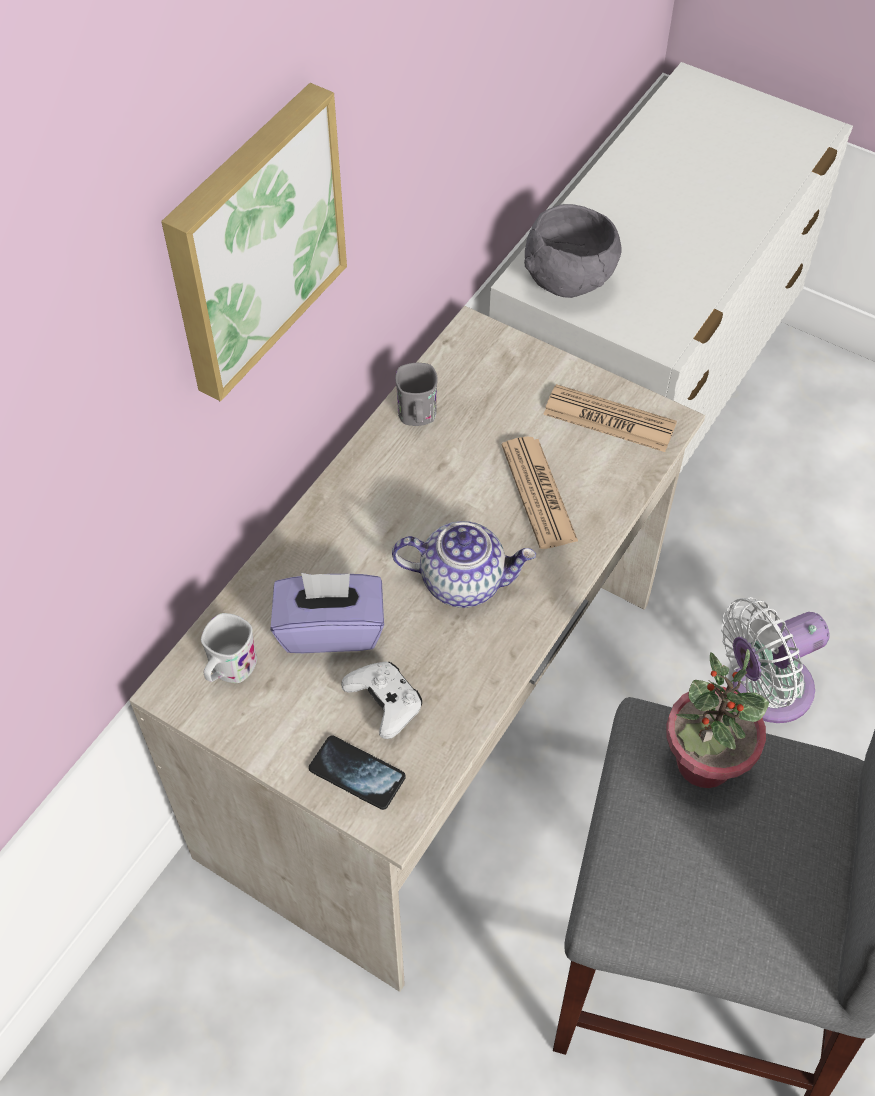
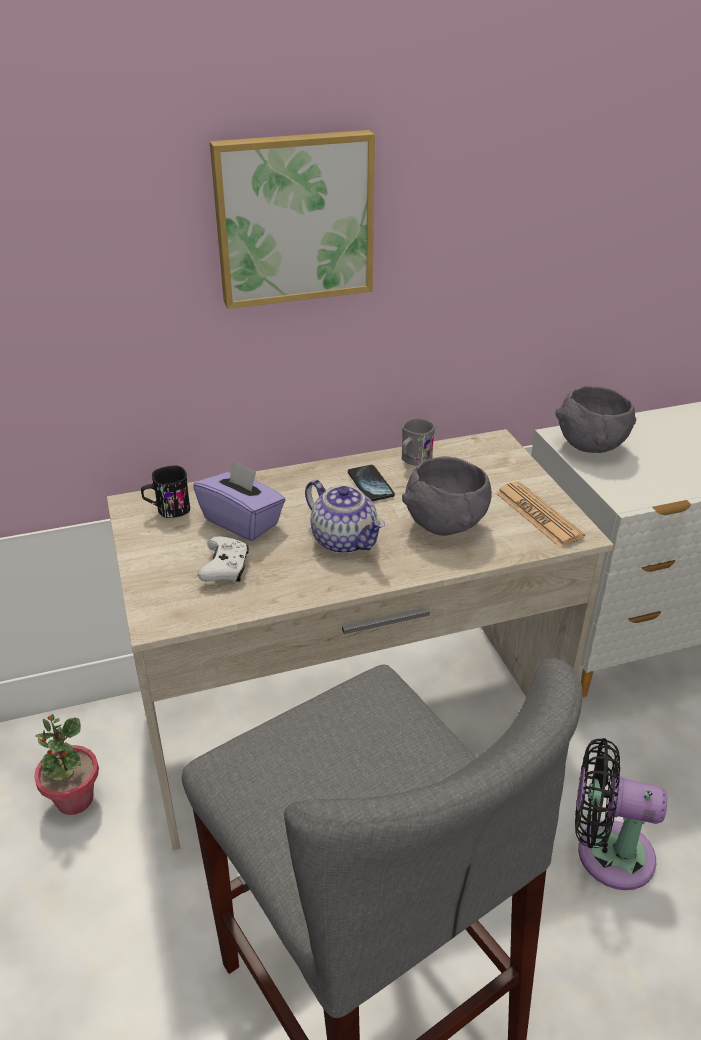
camera: 40 degrees right, 20 degrees down
white mug [201,613,257,683] -> black mug [141,465,190,518]
phone [309,735,406,810] -> phone moved to [348,465,395,501]
newspaper [502,437,578,549] -> grey bowl [402,456,492,536]
potted plant [666,649,769,788] -> potted plant moved to [34,714,99,815]
white fan [721,597,830,723] -> black fan [575,738,667,890]

